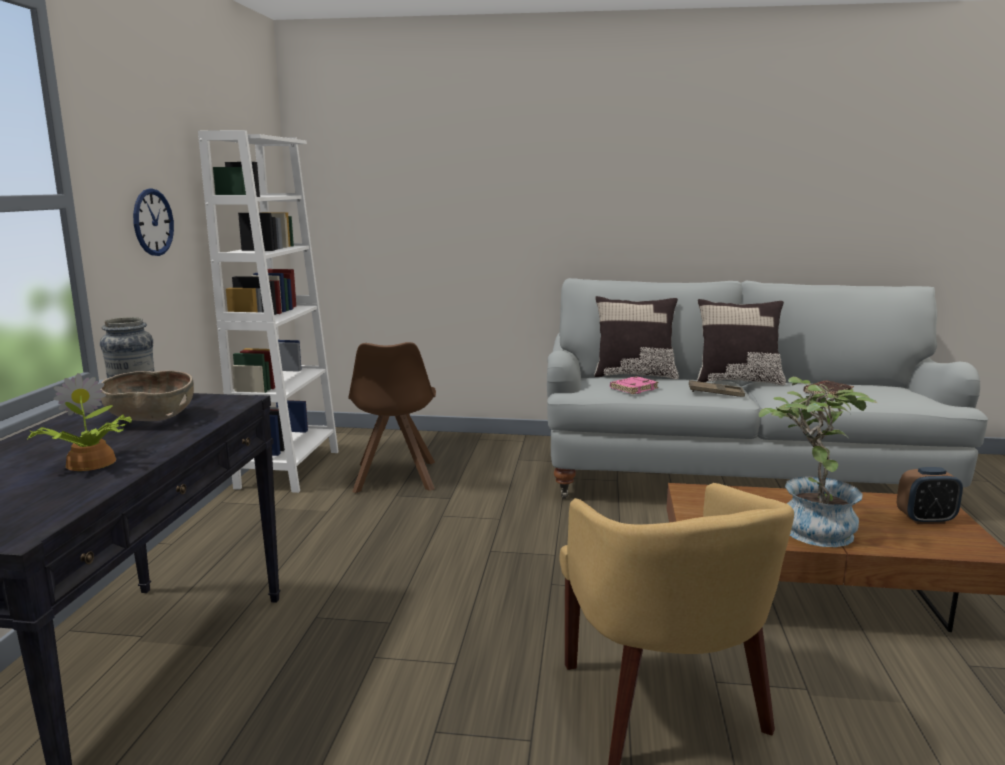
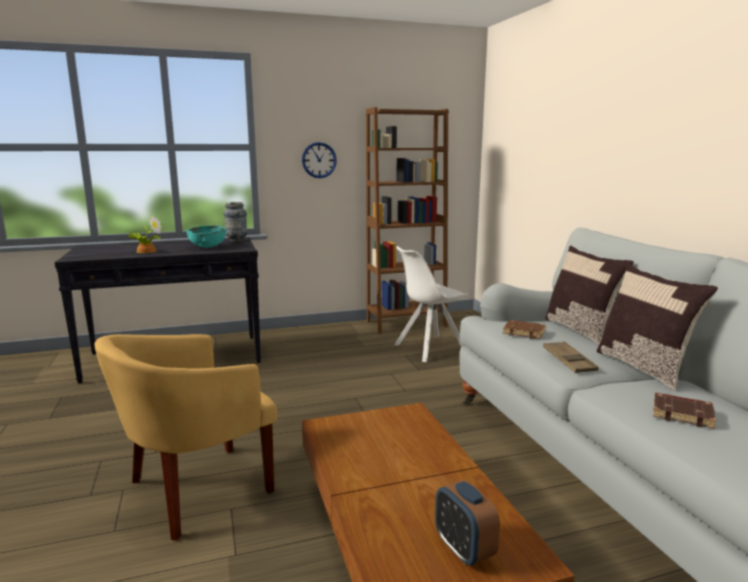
camera: 65 degrees right, 0 degrees up
brown bowl [100,370,194,421] -> turquoise bowl [186,225,226,248]
white bookcase [198,130,339,493] -> brown bookcase [366,107,449,334]
brown chair [348,342,436,493] -> white chair [394,246,467,362]
pink book [610,376,659,394] -> brown book [503,320,546,339]
potted plant [759,377,877,547] -> none

